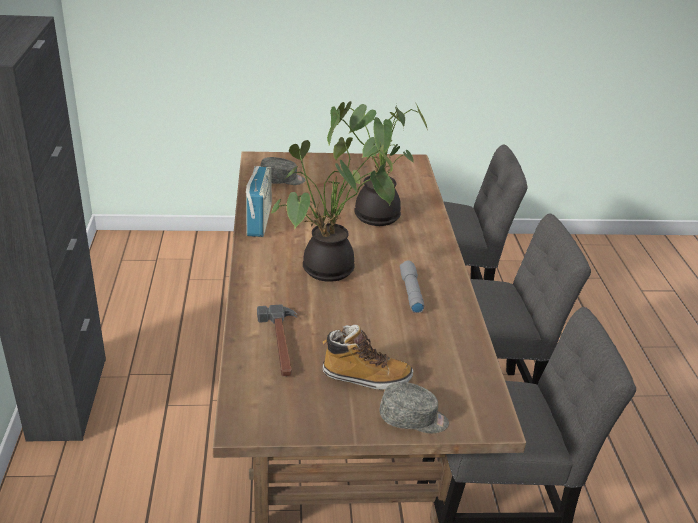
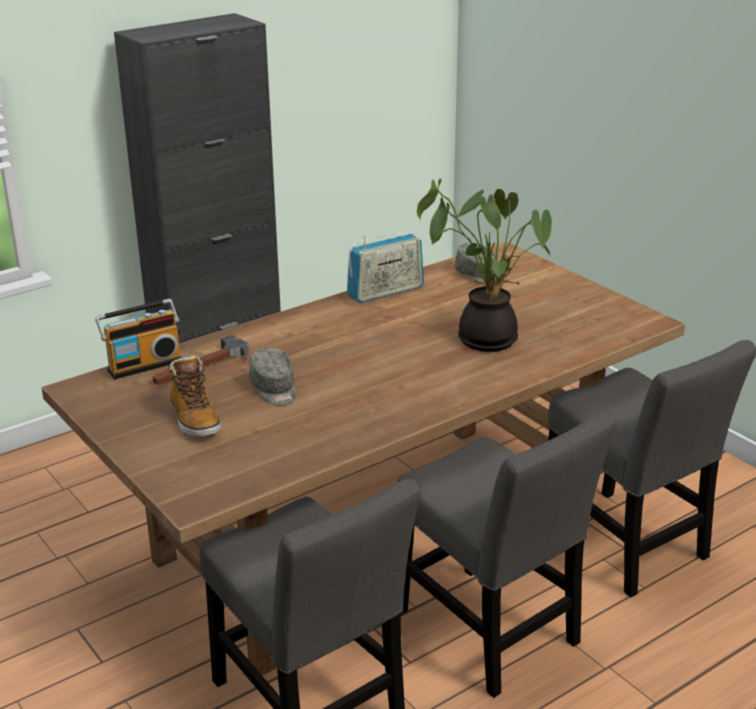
camera: 60 degrees right, 5 degrees down
potted plant [271,137,395,282] -> none
grey cap [379,382,449,433] -> grey cap moved to [249,348,297,406]
grey flashlight [400,261,424,313] -> none
none -> radio [95,299,182,379]

